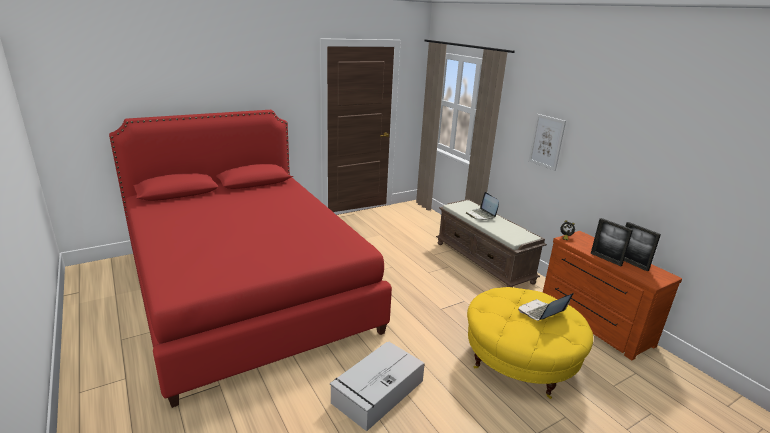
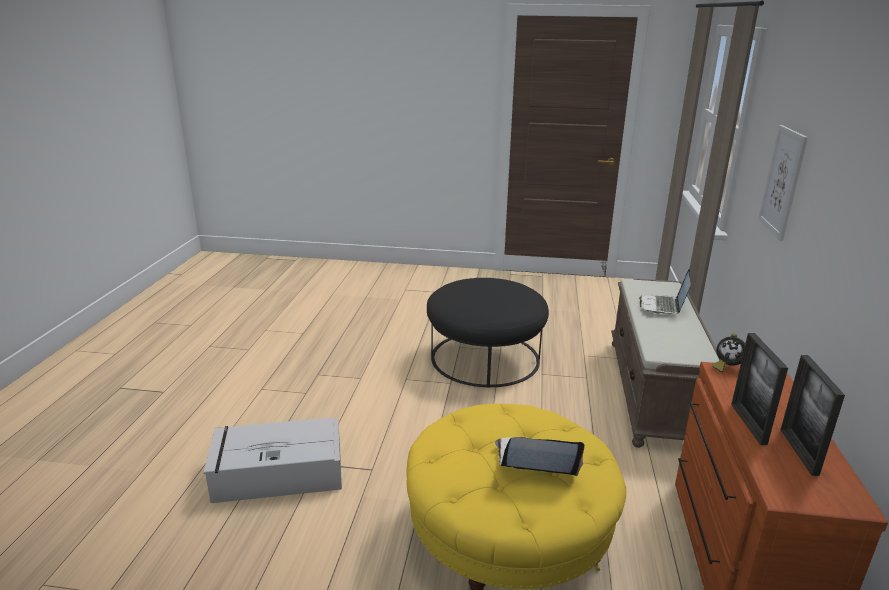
camera: 40 degrees right, 0 degrees up
red bed [109,110,392,408] -> none
none -> black ottoman [427,278,549,387]

